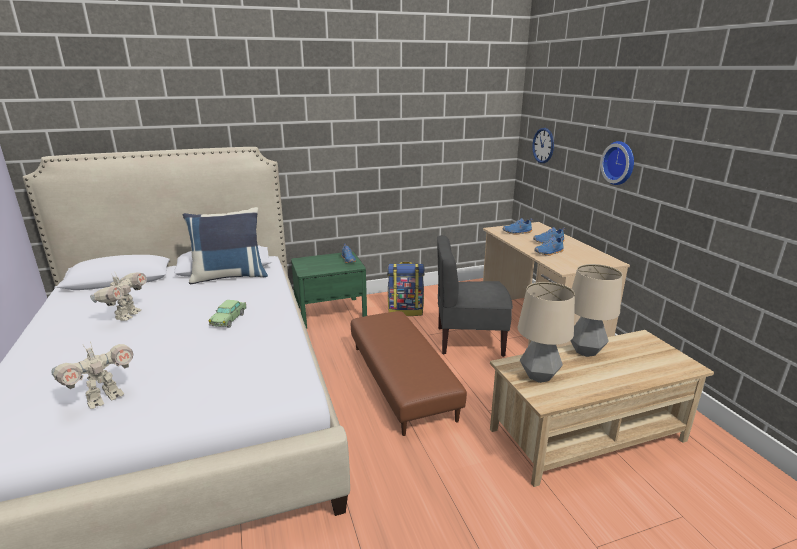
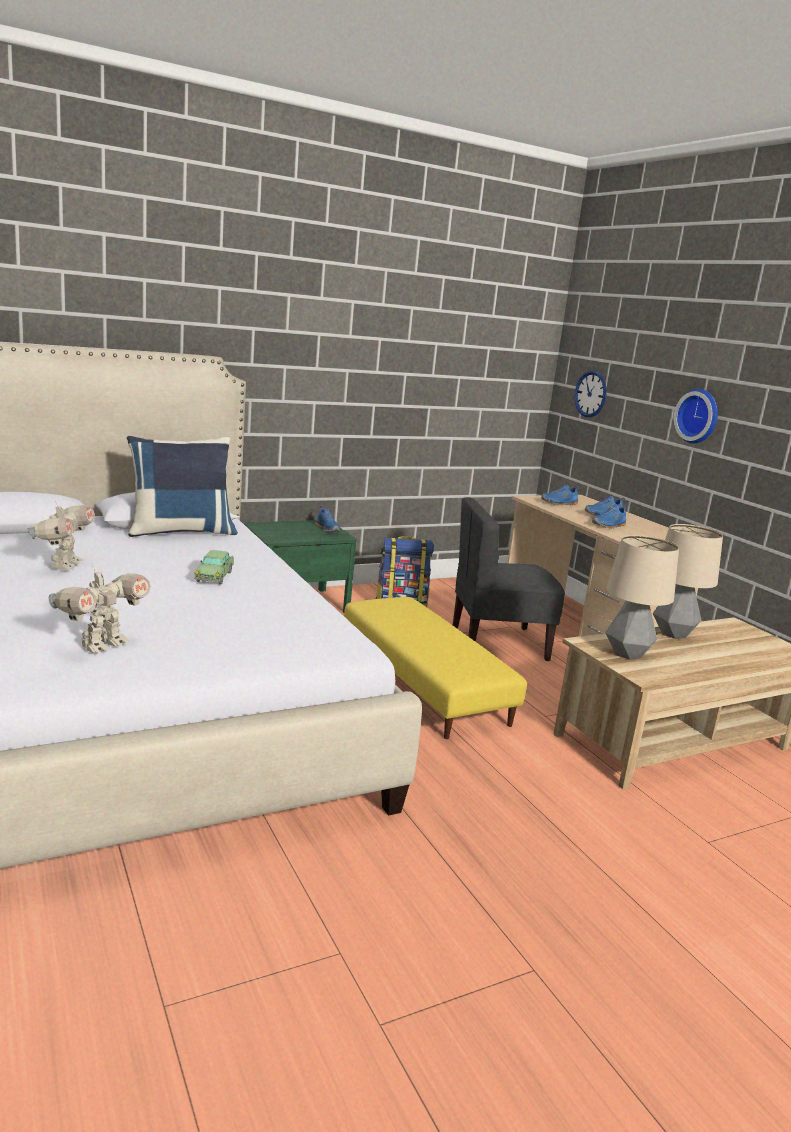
camera: 10 degrees left, 5 degrees down
brown ottoman [351,311,467,436] -> yellow ottoman [344,597,527,739]

